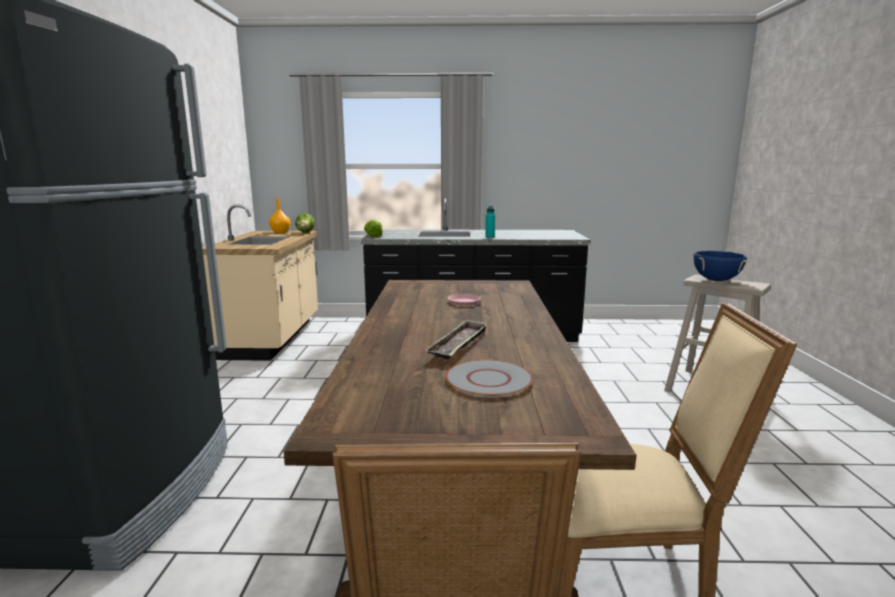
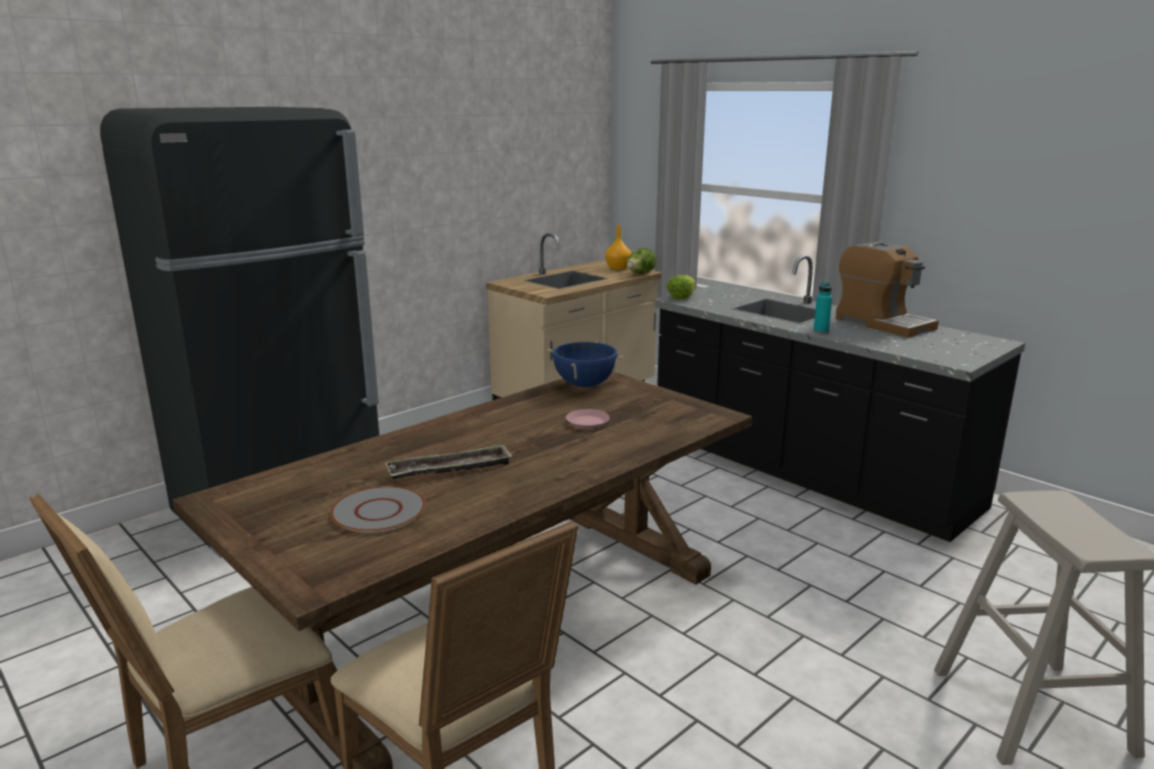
camera: 45 degrees right, 5 degrees up
blue cooking pot [694,251,748,281] -> blue cooking pot moved to [547,342,624,388]
none -> coffee machine [835,242,939,338]

